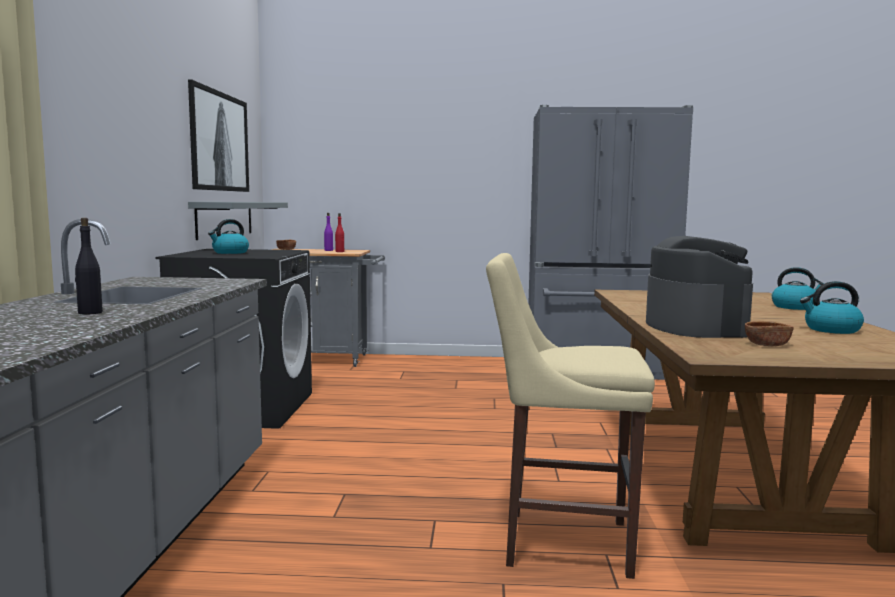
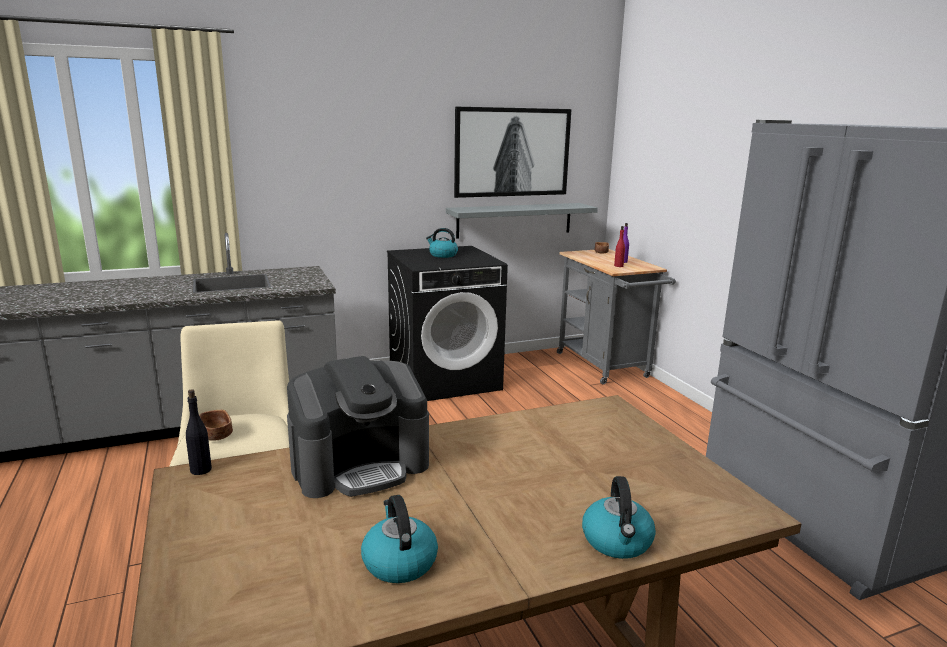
camera: 65 degrees right, 10 degrees up
black bottle [75,218,103,315] -> black bottle moved to [186,389,212,475]
brown bowl [745,321,794,346] -> brown bowl moved to [199,410,233,441]

